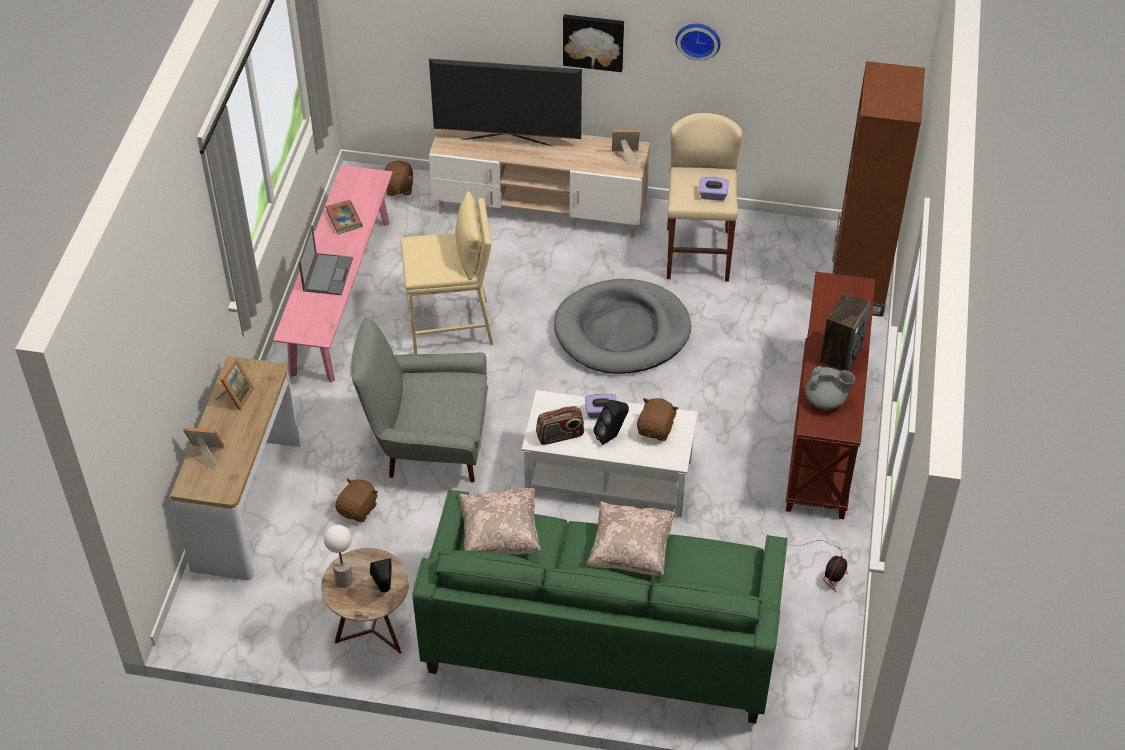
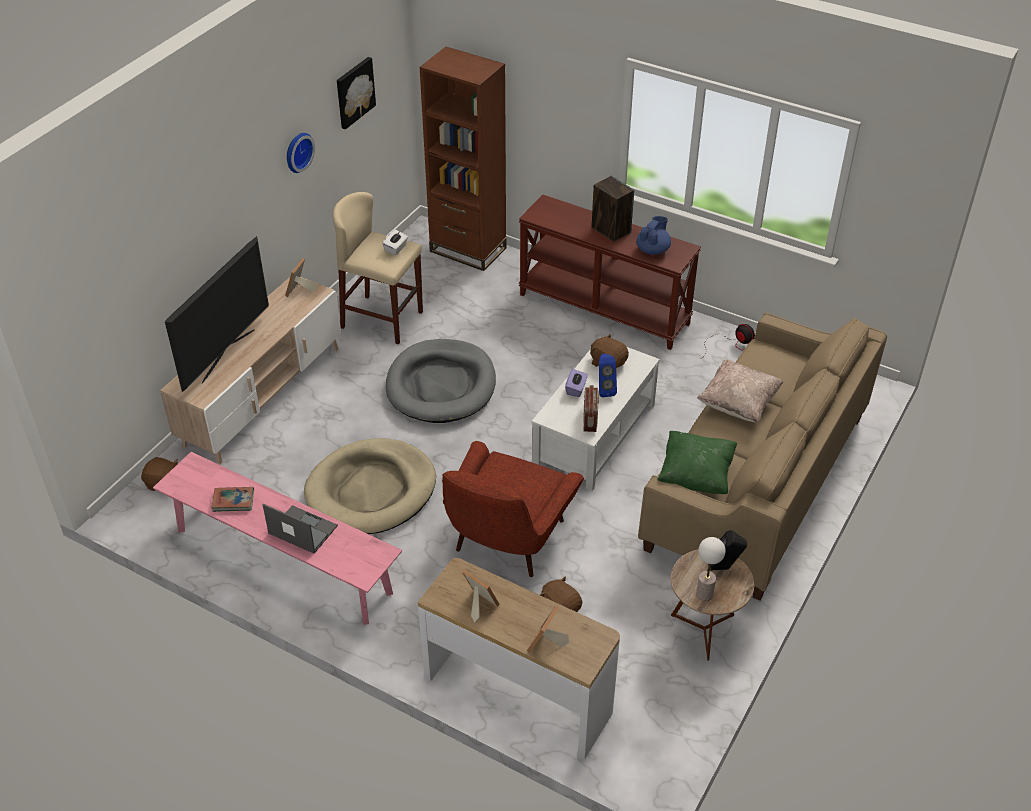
camera: 70 degrees left, 5 degrees down
grey armchair [350,318,488,483] -> red armchair [442,441,584,577]
beige stool [401,191,493,354] -> beige dog bed [304,438,436,534]
green sofa [412,489,788,724] -> beige sofa [638,313,887,600]
beige pillow [459,488,541,555] -> green pillow [657,431,737,494]
picture [563,14,624,72] -> picture moved to [337,57,376,129]
black speaker [593,400,629,445] -> blue speaker [599,354,617,397]
purple tissue box [699,177,729,200] -> white tissue box [382,230,408,255]
grey teapot [805,366,855,409] -> blue teapot [636,216,671,255]

